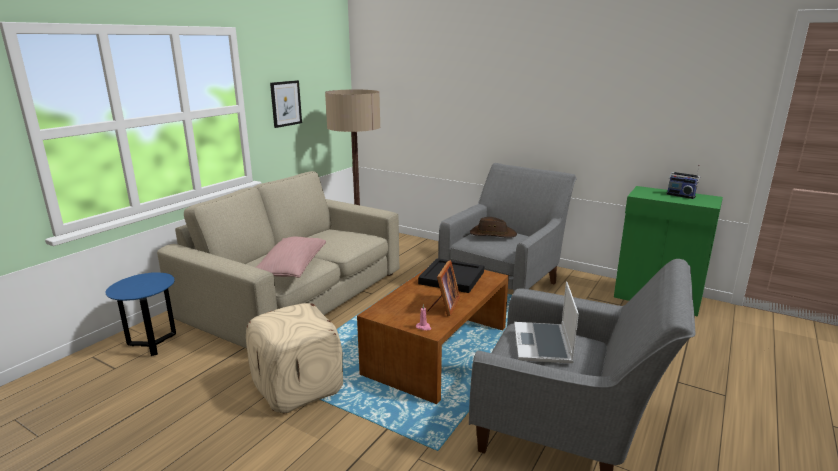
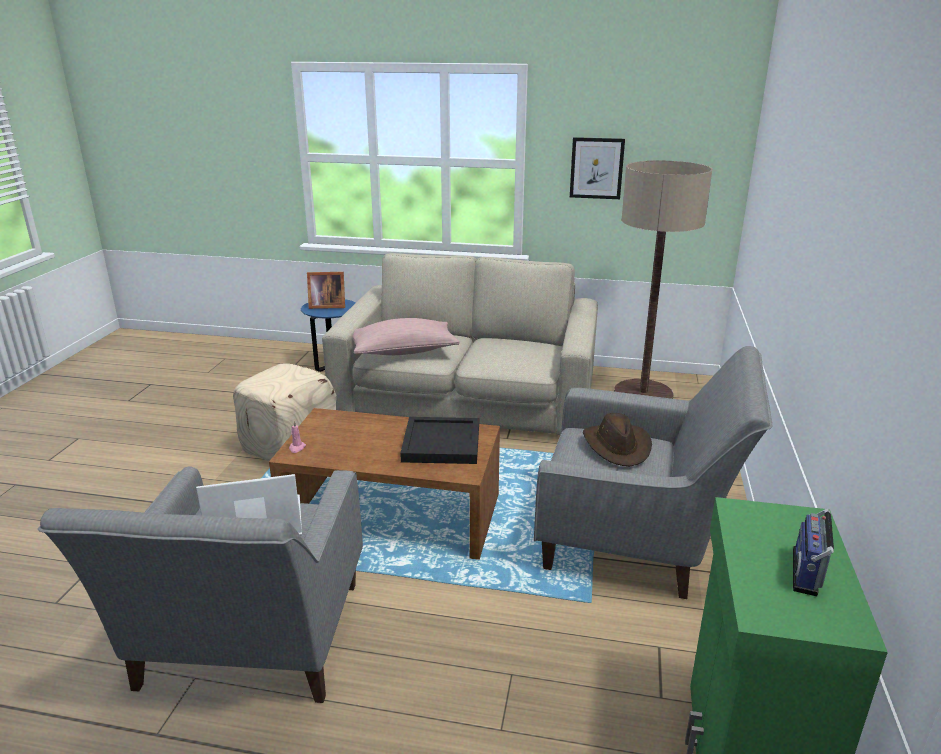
camera: 70 degrees right, 5 degrees up
picture frame [427,260,460,316] -> picture frame moved to [307,272,345,309]

